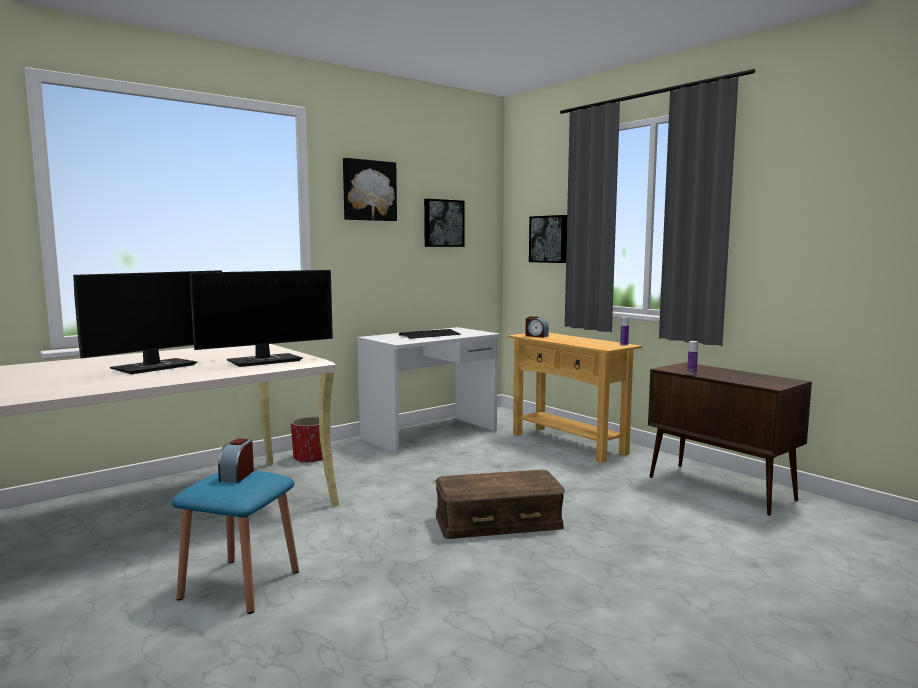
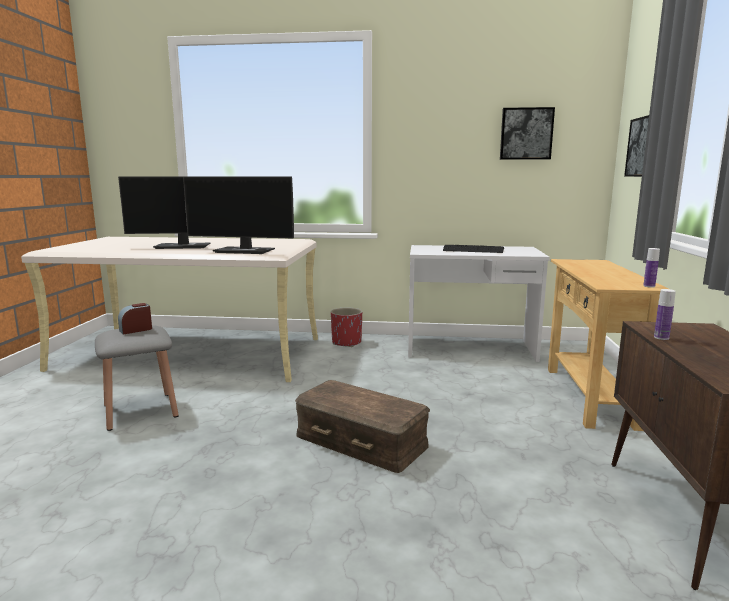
camera: 45 degrees right, 5 degrees up
blue stool [172,470,299,614] -> grey stool [95,325,179,431]
picture [343,158,397,221] -> none
alarm clock [525,316,549,338] -> none

